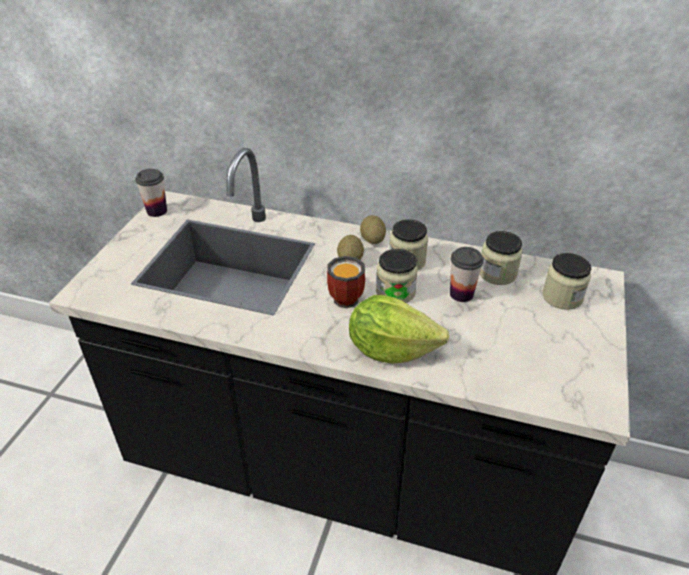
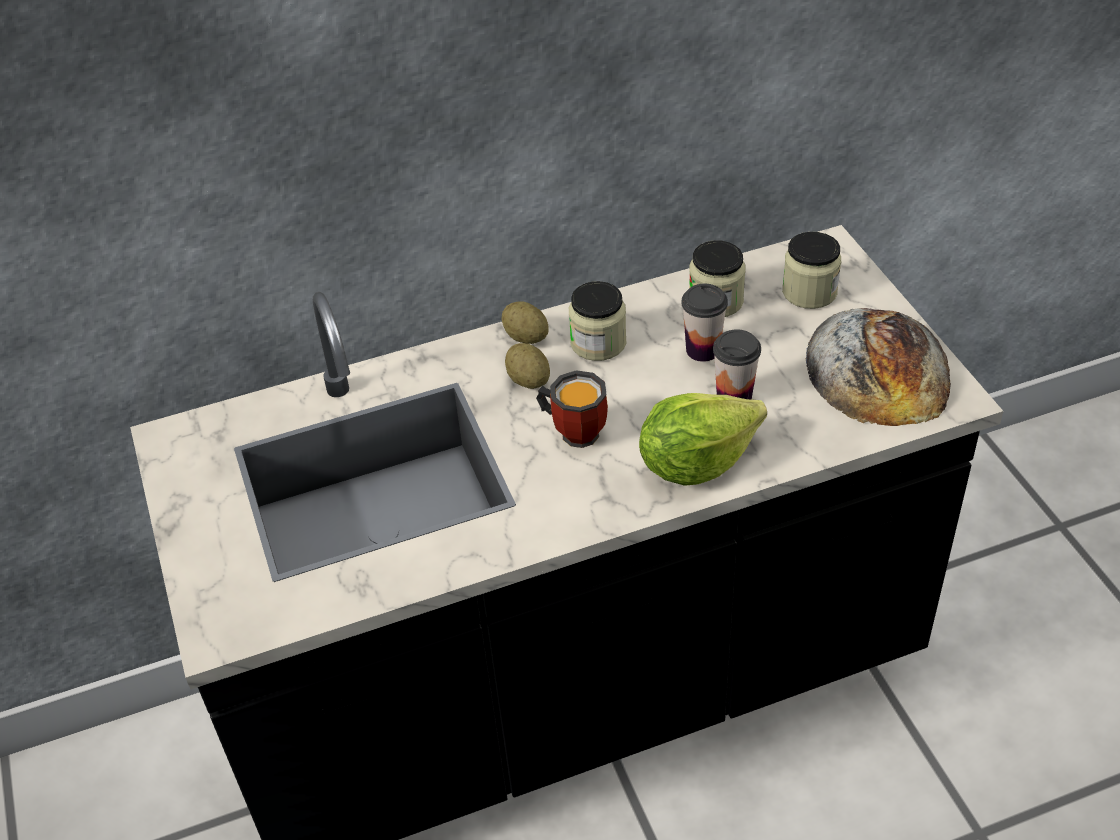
camera: 35 degrees left, 5 degrees up
cup [135,169,167,217] -> cup moved to [713,329,761,399]
jar [376,249,418,303] -> none
none -> bread [806,308,951,426]

